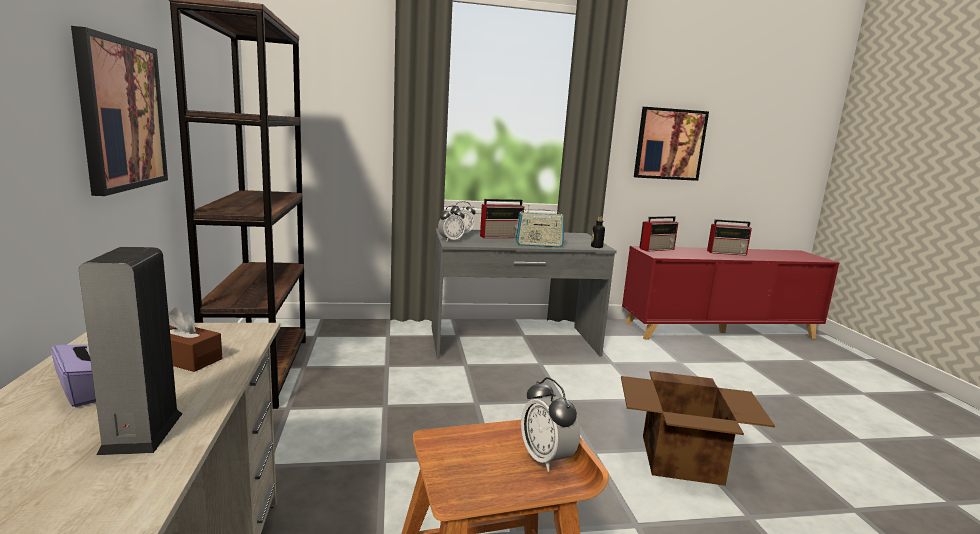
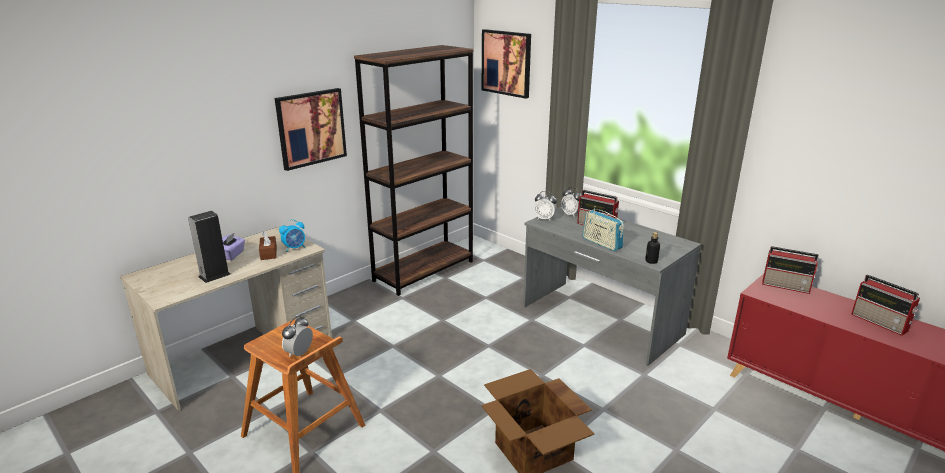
camera: 55 degrees right, 10 degrees up
picture [634,107,709,181] -> picture moved to [482,29,531,99]
none -> alarm clock [279,219,305,252]

